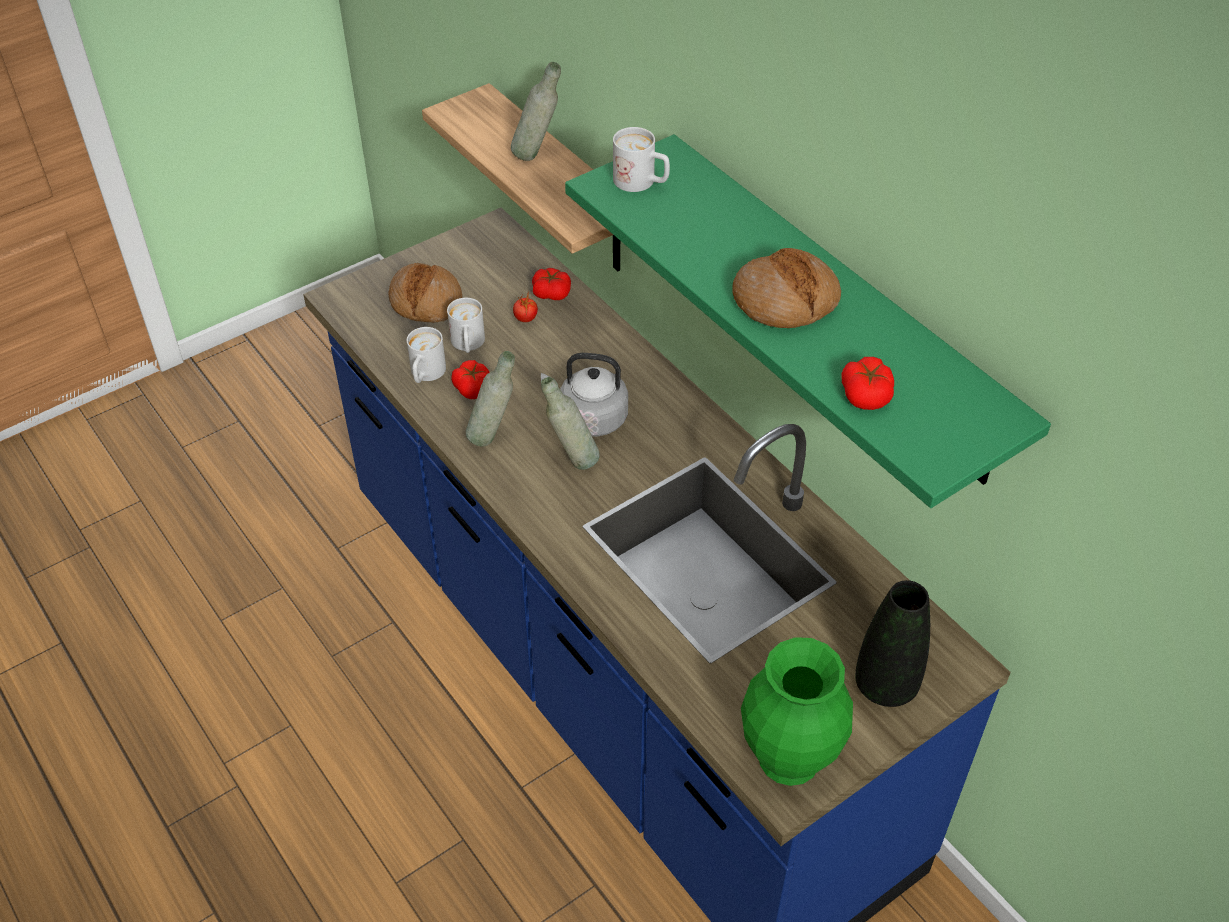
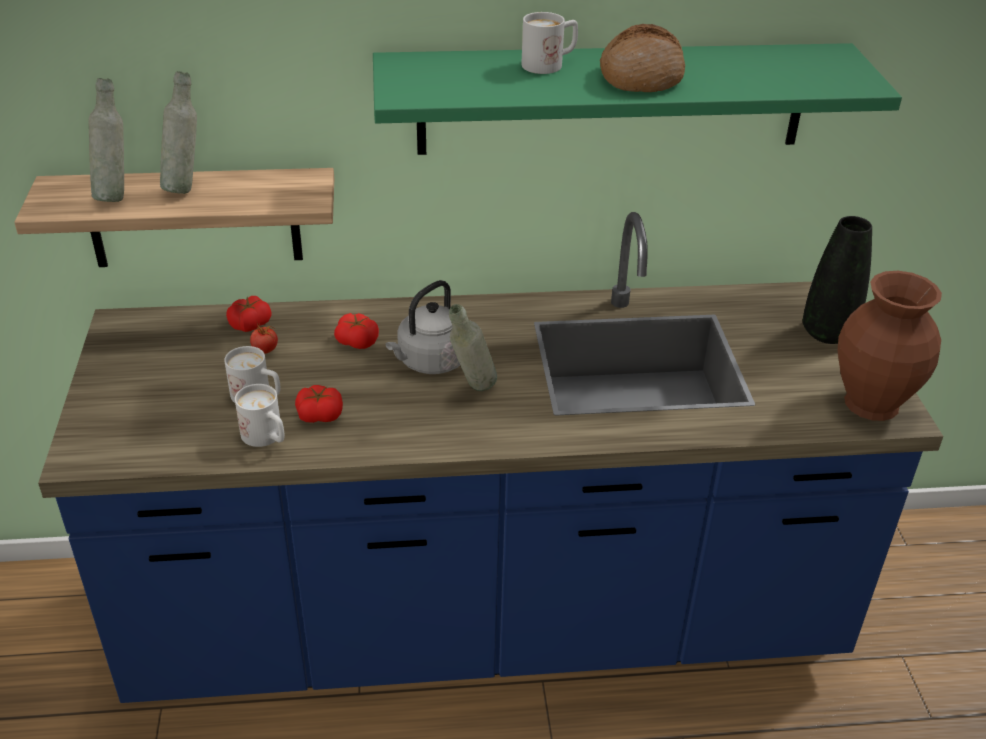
camera: 60 degrees left, 10 degrees down
bread [388,263,462,323] -> none
grey bottle [466,351,515,447] -> grey bottle moved to [88,78,124,202]
white mug [613,127,670,192] -> white mug moved to [522,12,578,74]
green vase [741,637,853,786] -> brown vase [837,271,942,421]
tomato [841,357,894,410] -> tomato moved to [334,313,379,349]

